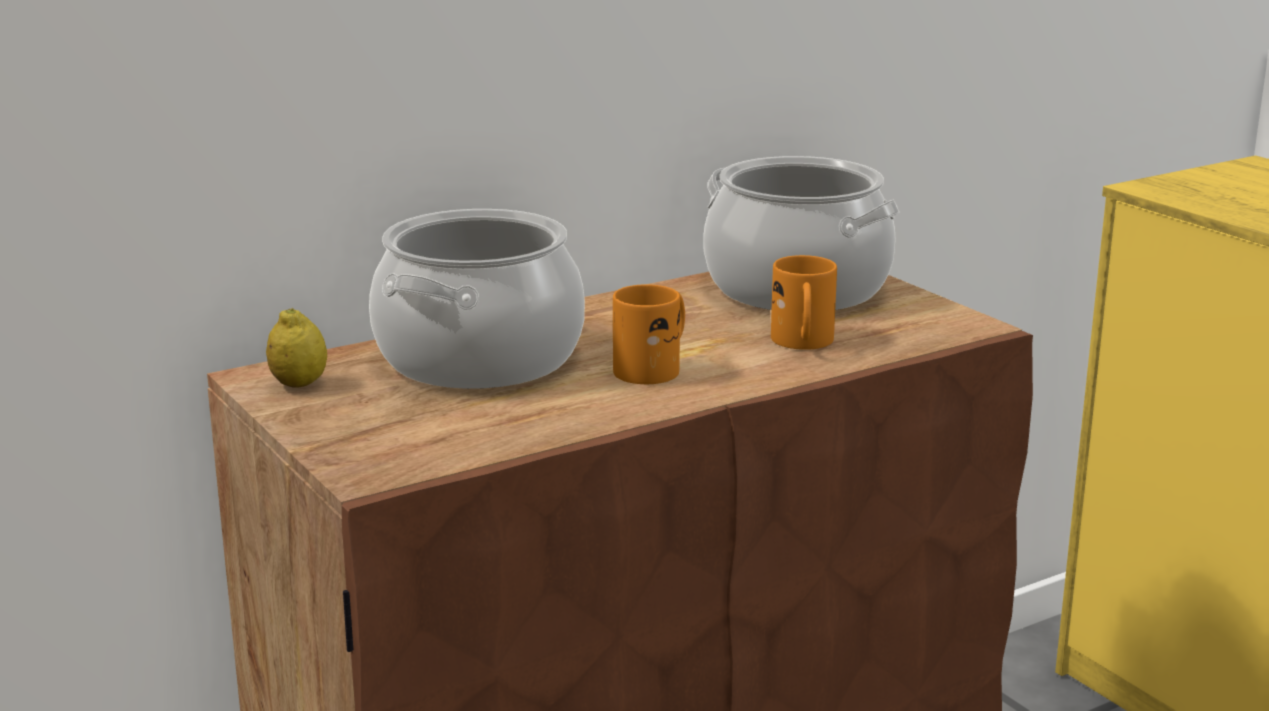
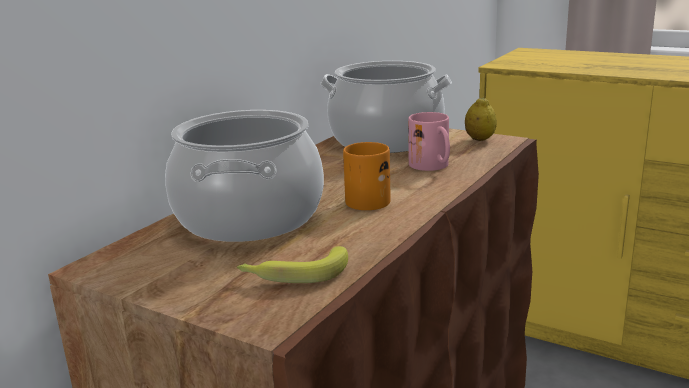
camera: 25 degrees left, 0 degrees up
lemon [266,308,327,388] -> lemon moved to [465,97,497,141]
orange mug [771,255,837,350] -> pink mug [408,112,450,171]
none -> banana [237,246,348,283]

